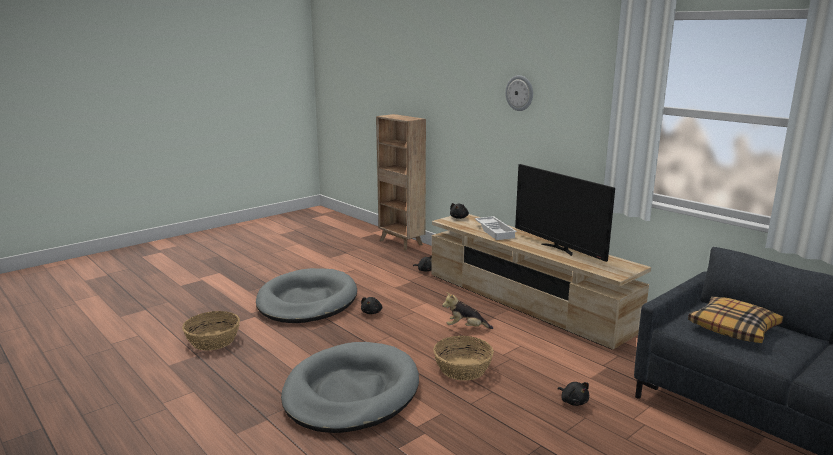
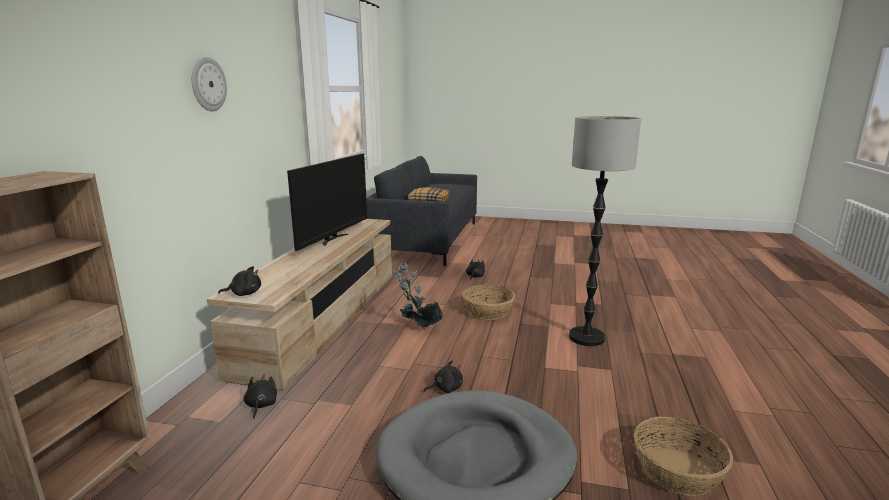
camera: 125 degrees left, 0 degrees up
grey dog bed [281,342,419,433] -> floor lamp [569,116,641,346]
plush toy [442,292,493,329] -> potted plant [393,262,443,327]
white tray [475,216,517,240] -> none

